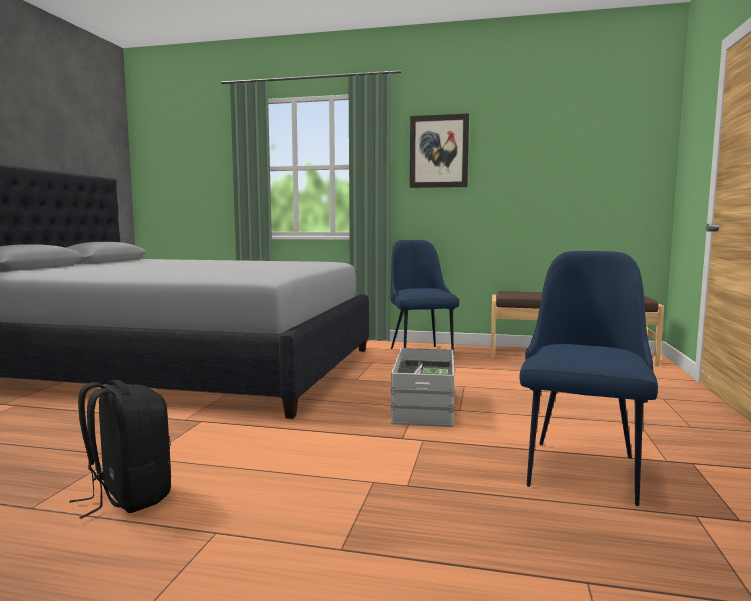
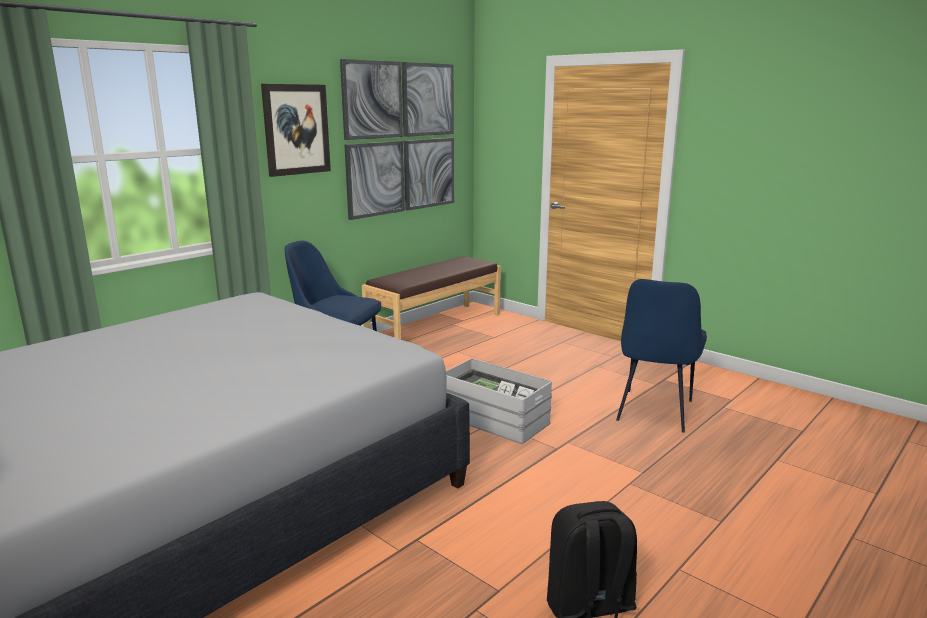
camera: 60 degrees left, 10 degrees up
blue chair [519,251,658,506] -> blue chair turned 120 degrees counterclockwise [616,279,707,432]
none -> picture [340,59,454,220]

